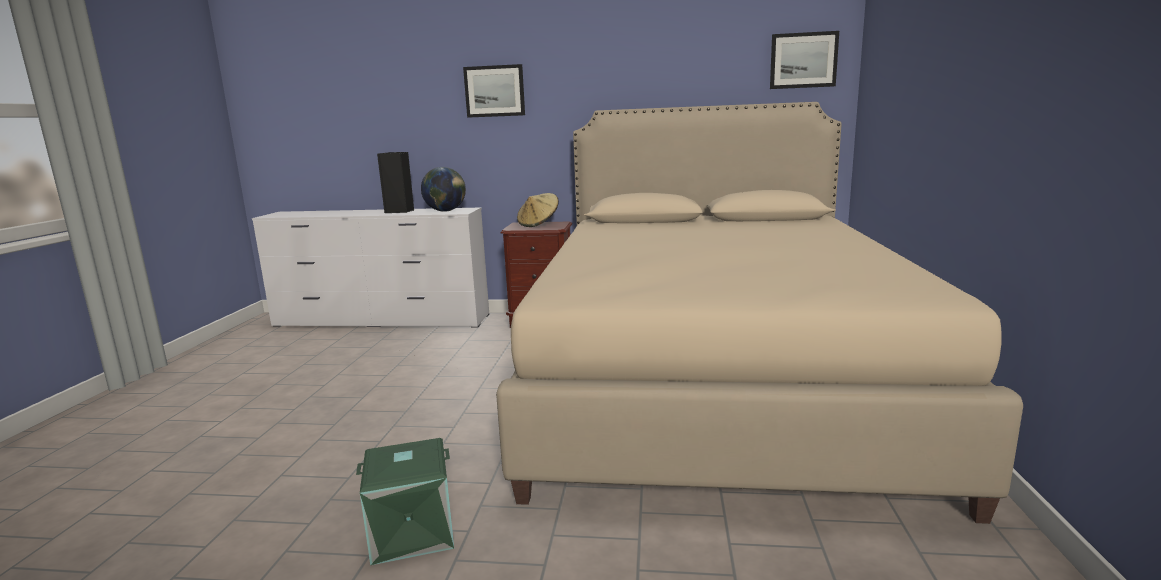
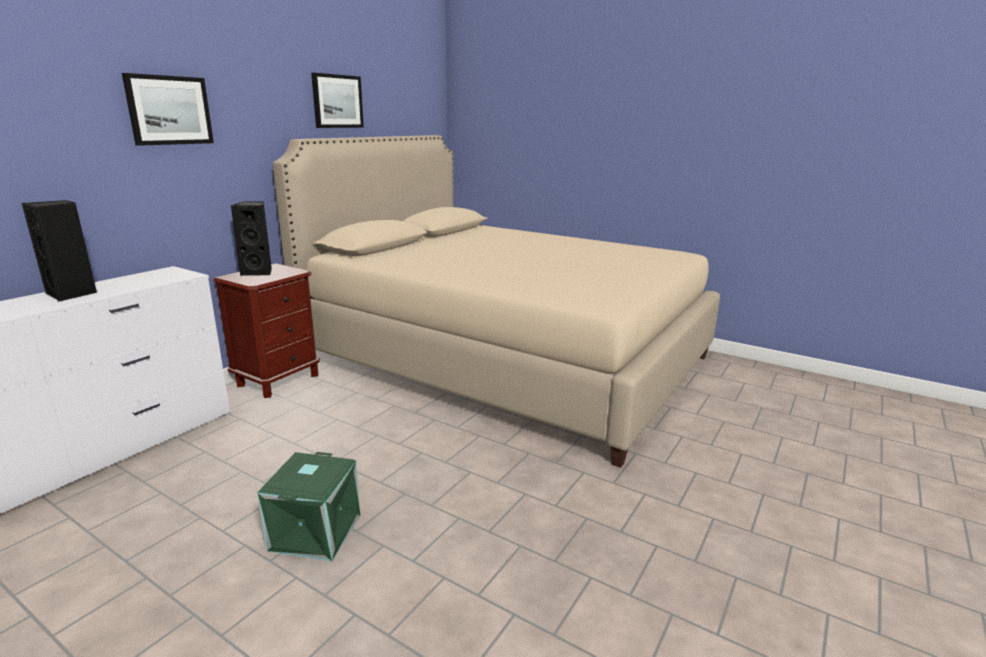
camera: 65 degrees left, 5 degrees up
green storage box [356,438,454,566] -> green storage box moved to [257,452,361,561]
globe [421,167,466,212] -> none
beige hat [517,193,559,227] -> black speaker [231,201,272,276]
picture [770,31,839,89] -> picture moved to [311,73,364,128]

